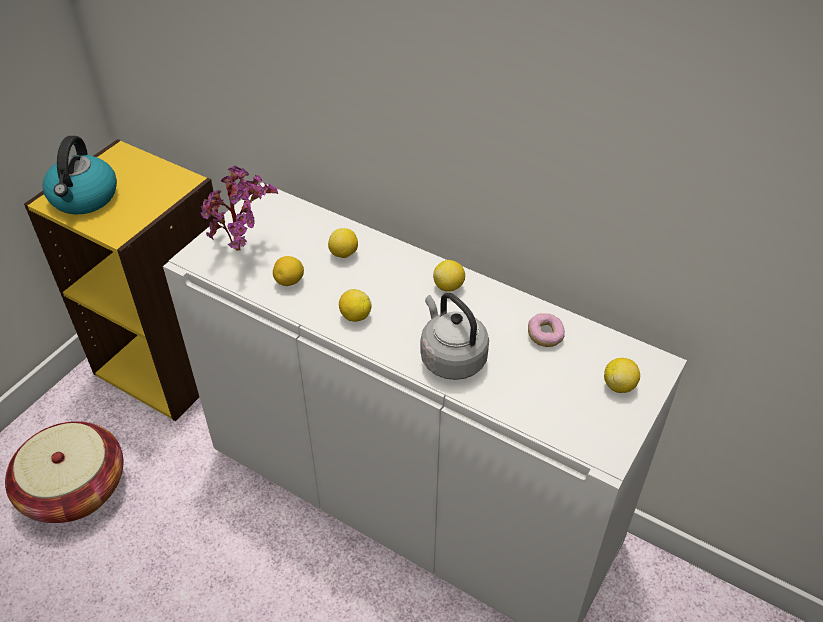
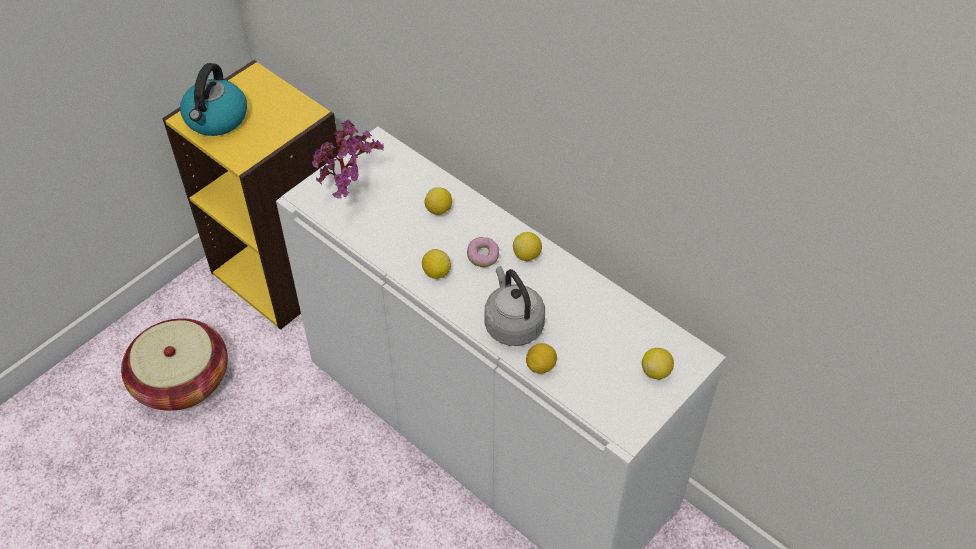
camera: 10 degrees right, 5 degrees up
lemon [273,256,304,286] -> lemon moved to [526,343,557,374]
donut [528,313,565,347] -> donut moved to [467,237,499,267]

